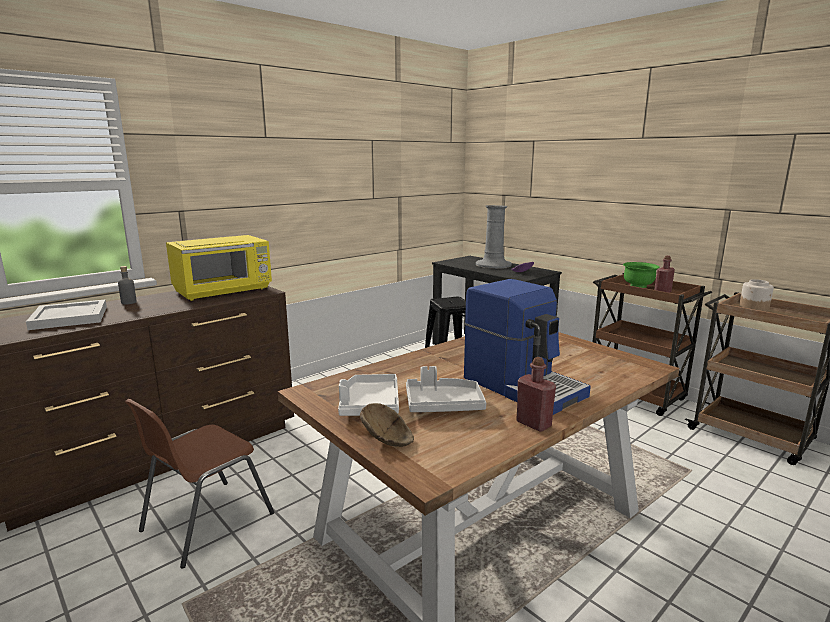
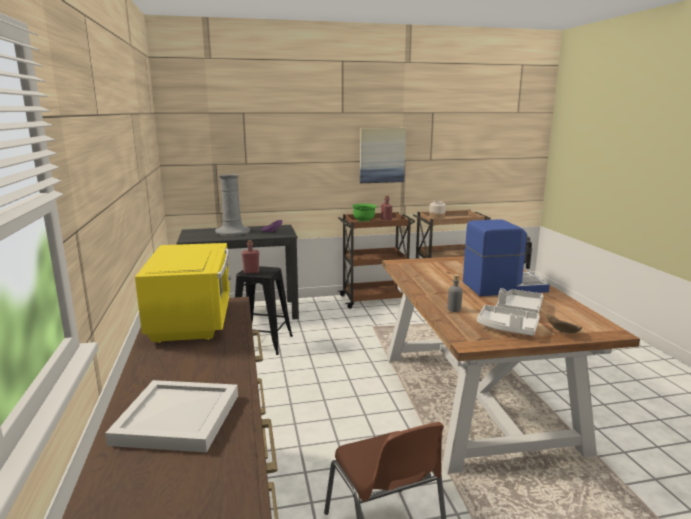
camera: 60 degrees left, 0 degrees up
grey bottle [118,266,137,304] -> grey bottle moved to [447,274,462,312]
red bottle [516,357,556,432] -> red bottle moved to [242,240,259,274]
none -> picture [360,128,406,183]

